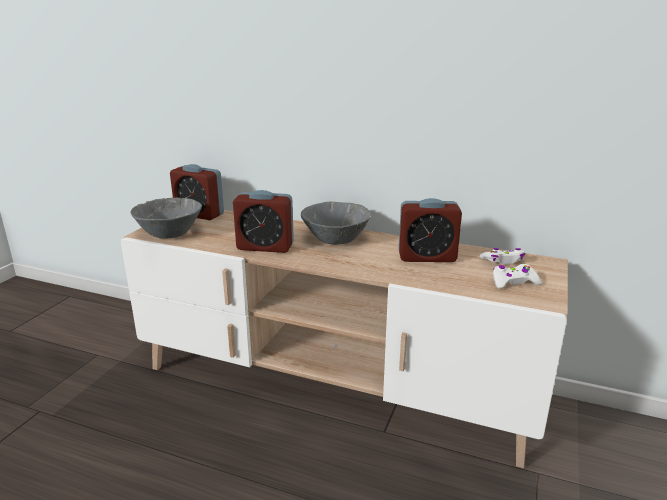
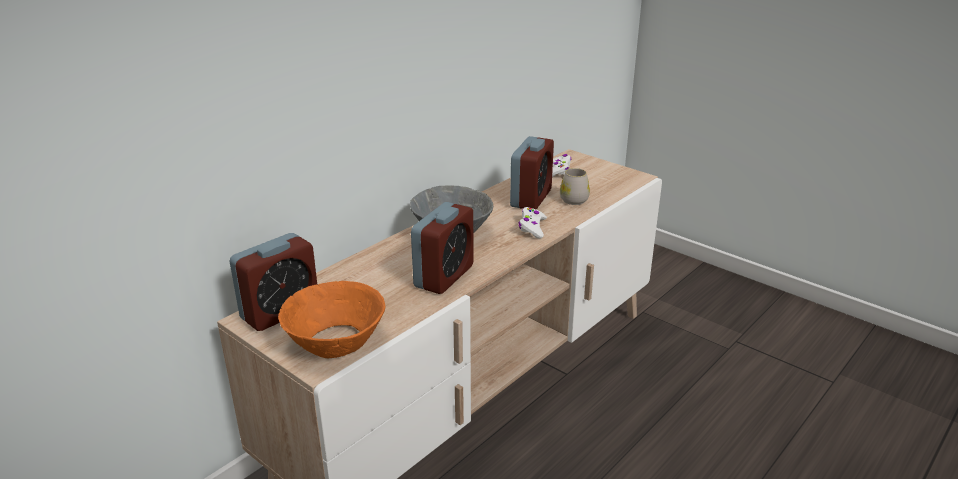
camera: 70 degrees left, 5 degrees up
grey bowl [130,198,202,239] -> orange bowl [278,281,386,358]
white game controller [493,264,541,289] -> white game controller moved to [518,207,547,239]
none -> white mug [560,168,590,205]

